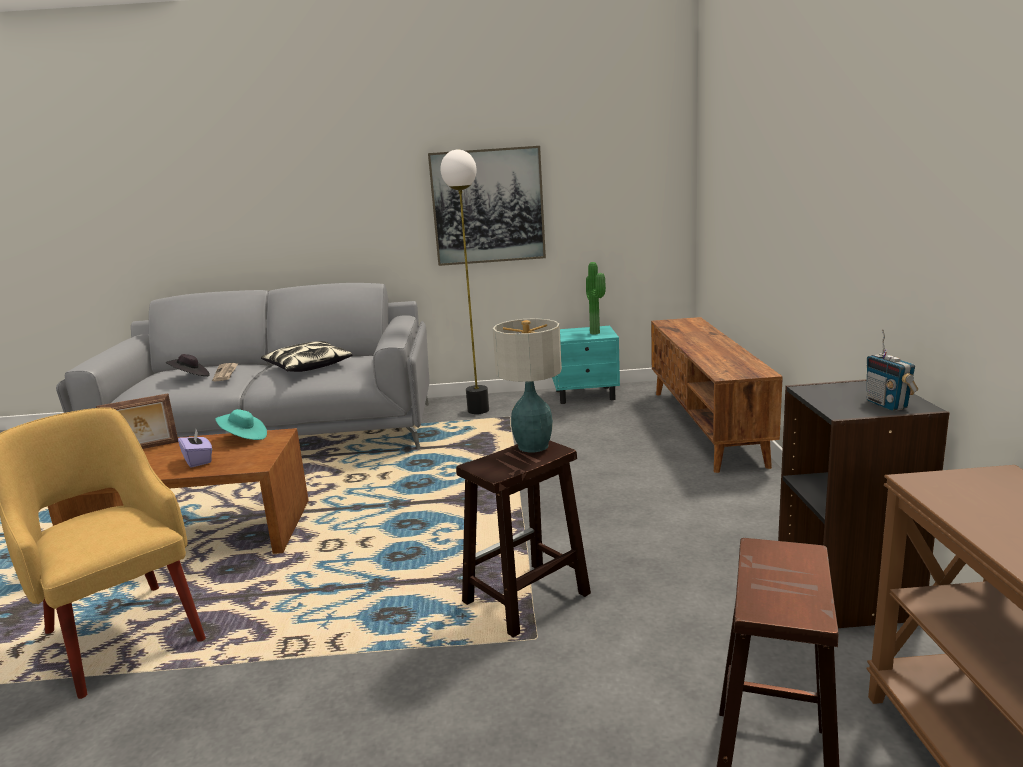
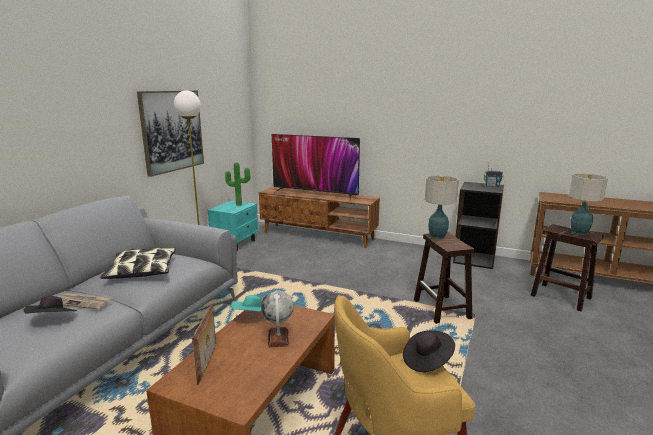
camera: 65 degrees left, 0 degrees up
purple tissue box [178,430,212,468] -> globe [261,290,294,347]
none -> television [272,134,360,199]
none -> black hat [403,330,455,372]
none -> table lamp [569,173,608,235]

